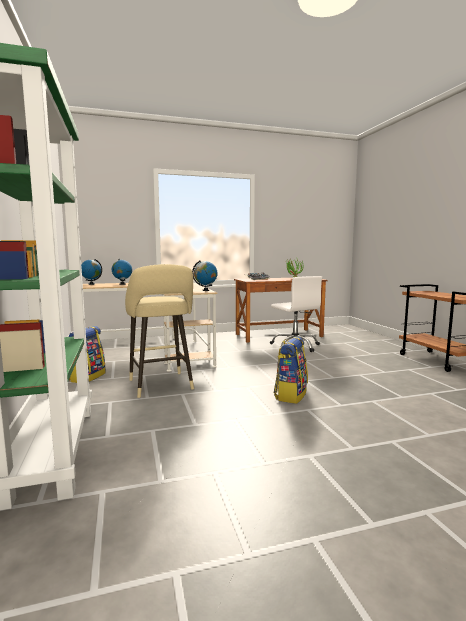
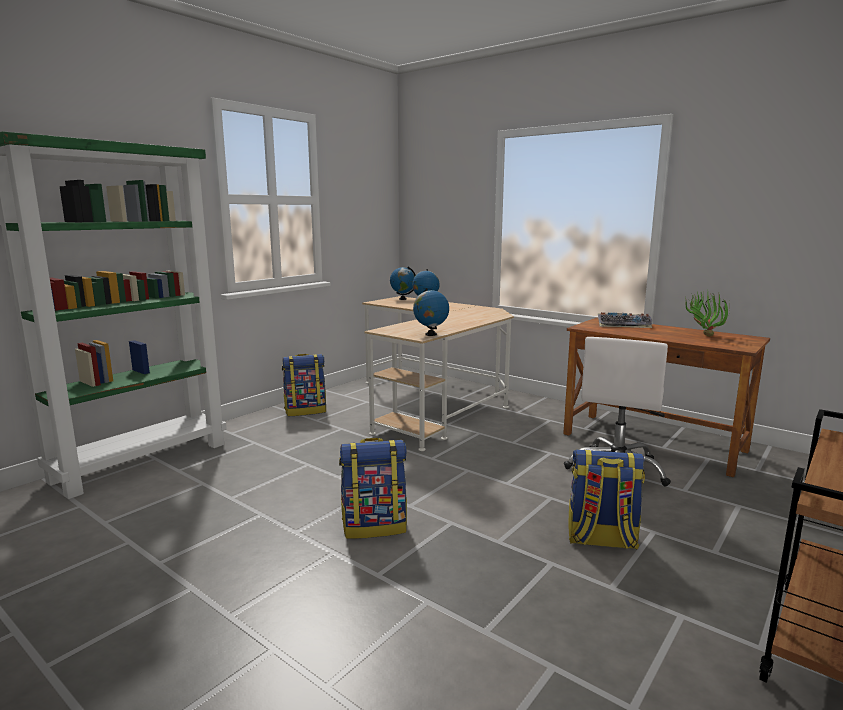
camera: 55 degrees right, 5 degrees up
beige stool [125,264,194,398] -> none
none -> backpack [569,450,645,550]

